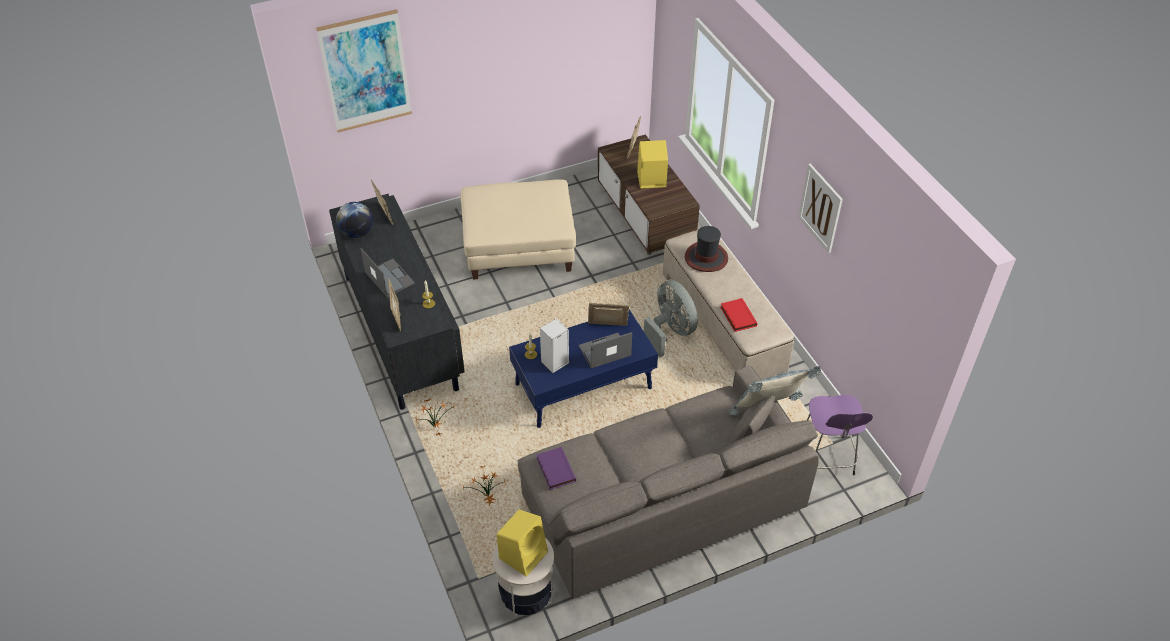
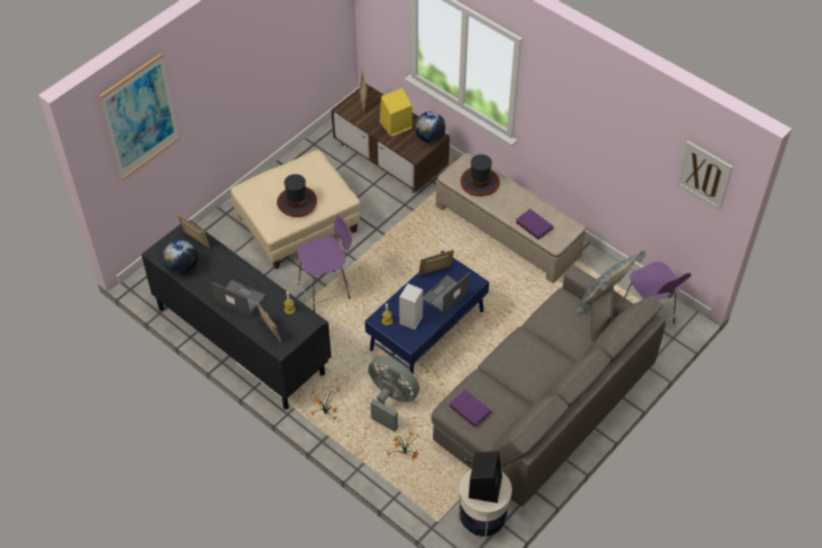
camera: 25 degrees left, 5 degrees up
yellow speaker [497,510,548,577] -> black speaker [469,451,502,503]
grey fan [644,280,698,358] -> grey fan moved to [368,356,420,431]
red book [720,298,757,332] -> purple book [515,209,553,240]
picture [798,164,843,253] -> picture moved to [676,140,733,211]
none -> hat [277,174,317,217]
none -> purple stool [297,214,352,312]
none -> globe [415,112,446,143]

